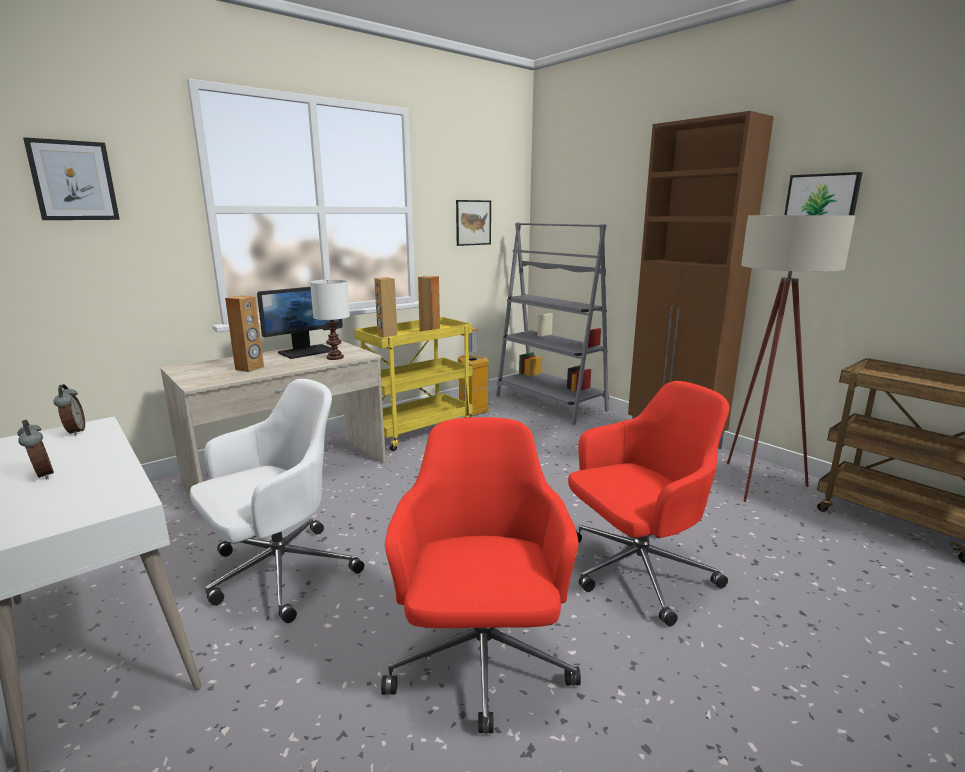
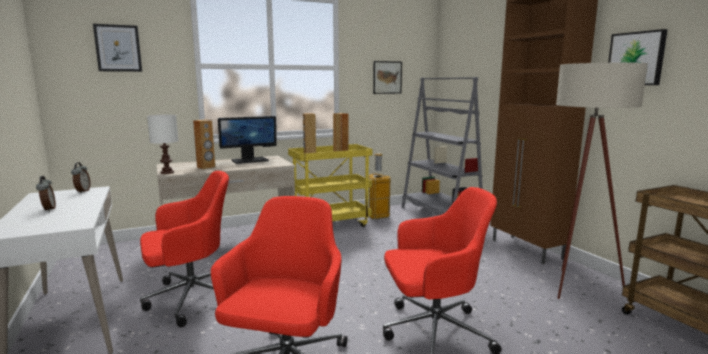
camera: 15 degrees right, 5 degrees down
white office chair [190,379,364,623] -> red office chair [140,171,229,327]
white table lamp [310,279,350,360] -> white table lamp moved to [147,115,178,174]

